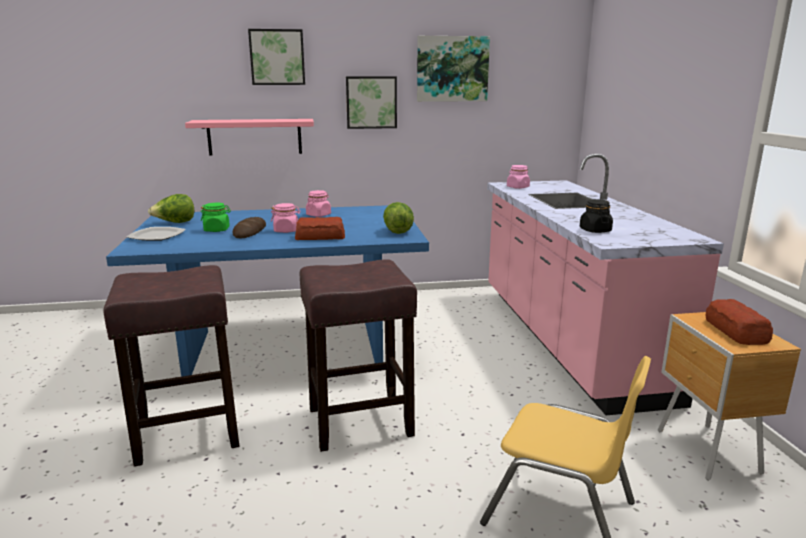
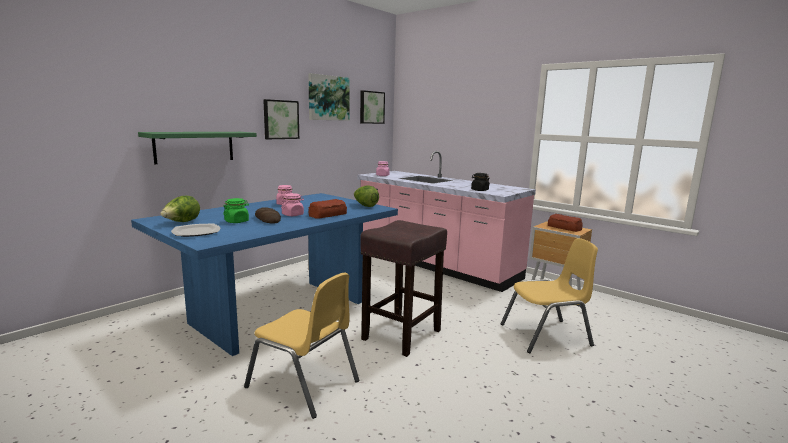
camera: 40 degrees left, 5 degrees down
brown stool [103,265,239,467] -> yellow chair [244,273,359,419]
pink shelf [185,119,314,156] -> green shelf [138,132,257,164]
picture [248,29,305,85] -> picture moved to [360,90,385,124]

